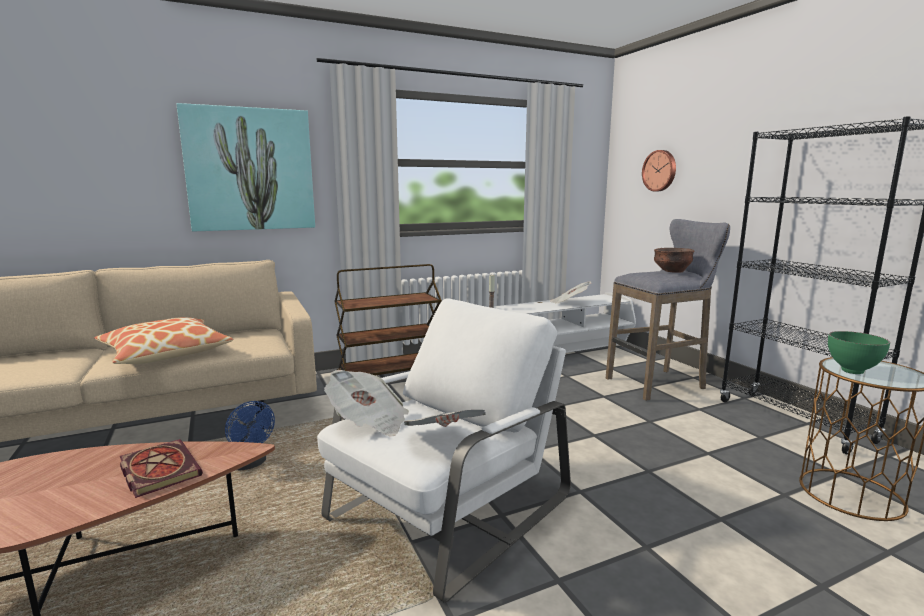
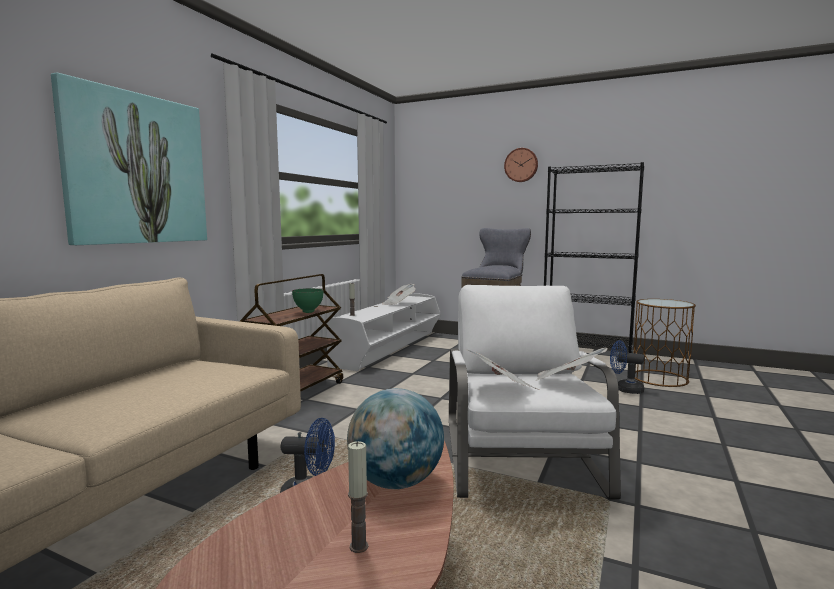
camera: 40 degrees left, 5 degrees down
pillow [94,317,234,364] -> none
book [120,439,203,498] -> globe [347,388,444,489]
wall clock [642,150,676,191] -> wall clock moved to [504,148,538,182]
brown bowl [654,248,695,273] -> none
green bowl [828,331,890,374] -> green bowl moved to [292,288,323,313]
none -> candle [348,441,368,553]
none -> blue fan [610,340,644,394]

